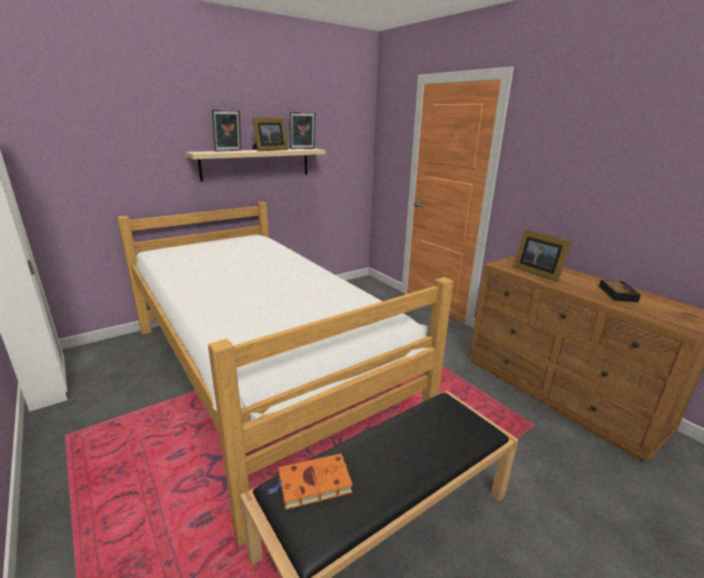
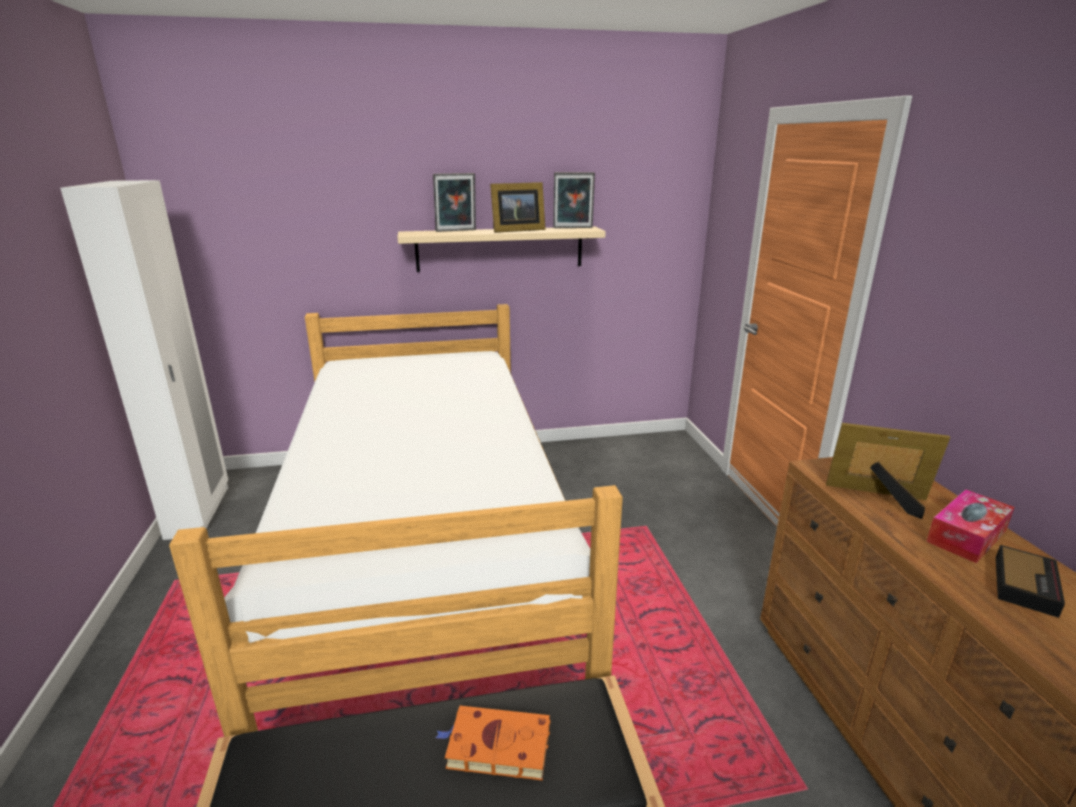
camera: 25 degrees right, 0 degrees up
orange book [267,453,353,510] -> orange book moved to [436,706,550,781]
picture frame [513,229,572,282] -> picture frame turned 120 degrees clockwise [826,423,950,519]
none -> tissue box [926,490,1015,563]

